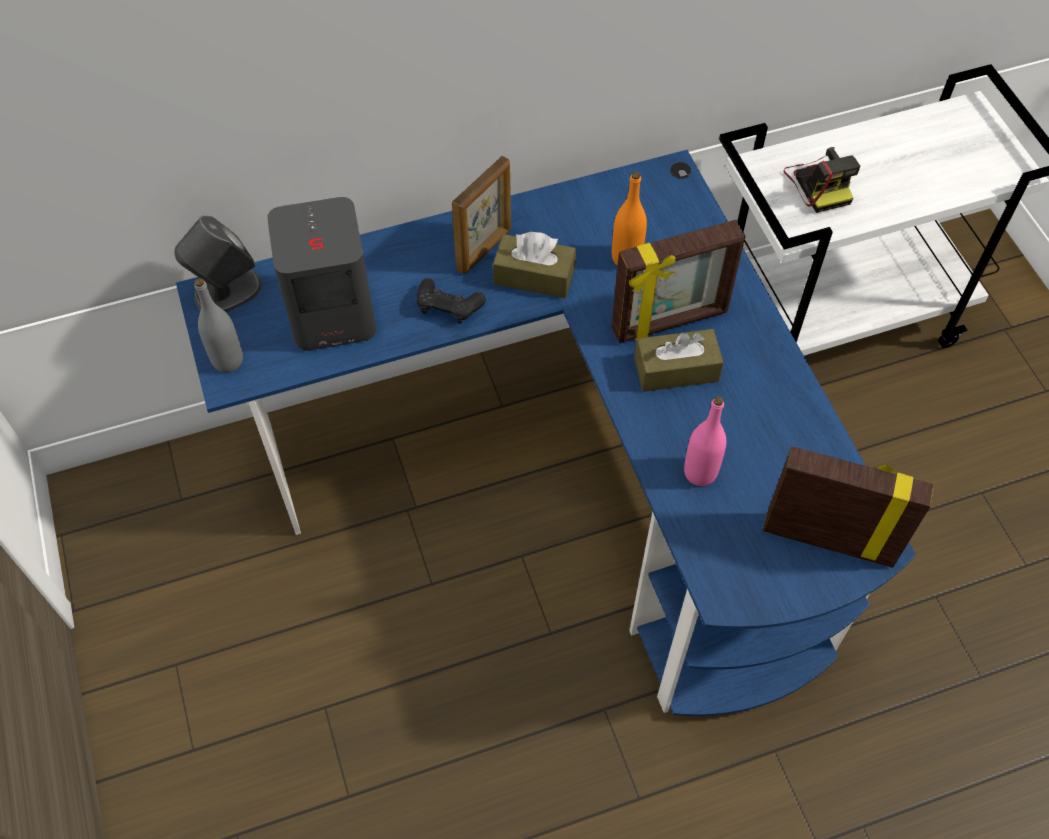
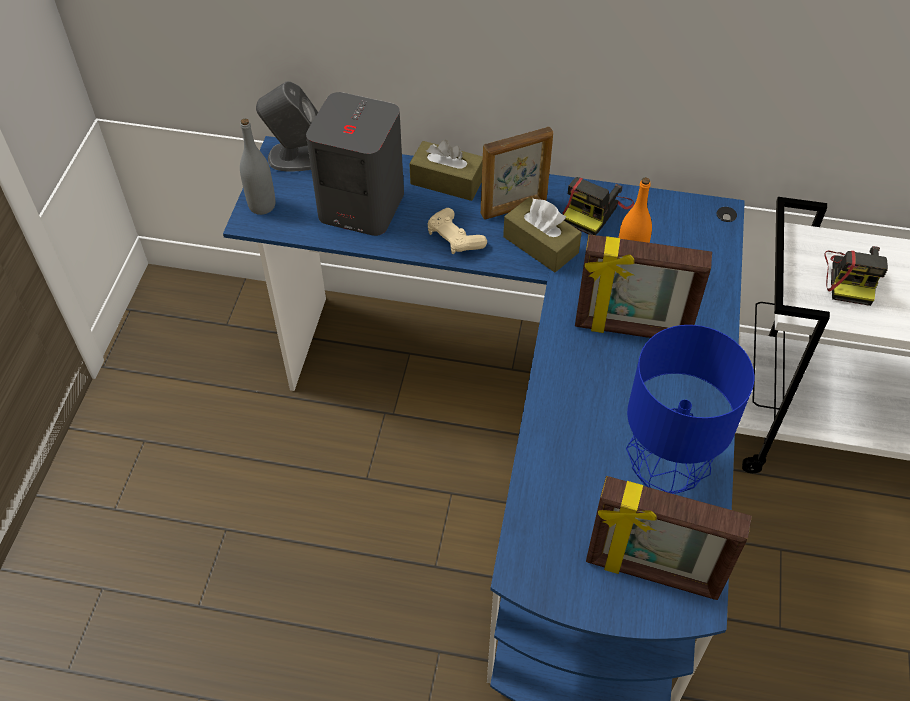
camera: 30 degrees right, 5 degrees down
black game controller [417,278,486,324] -> beige game controller [428,208,487,254]
brown tissue box [634,329,724,392] -> brown tissue box moved to [409,140,483,201]
pink bottle [684,396,726,486] -> none
picture frame [763,446,934,568] -> picture frame turned 150 degrees clockwise [586,476,752,600]
none -> camera [563,177,634,235]
none -> blue table lamp [626,325,754,494]

